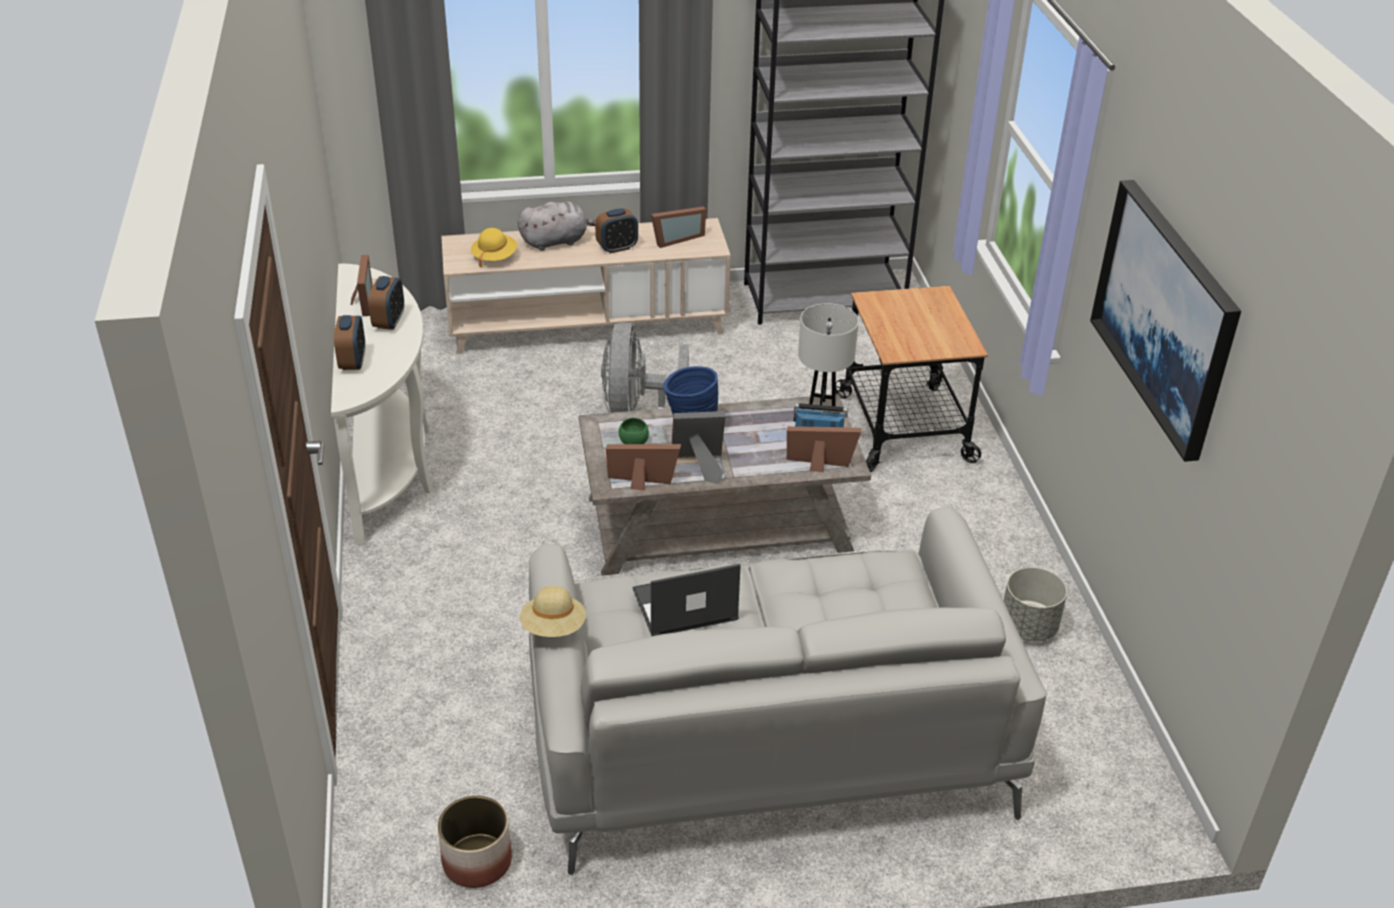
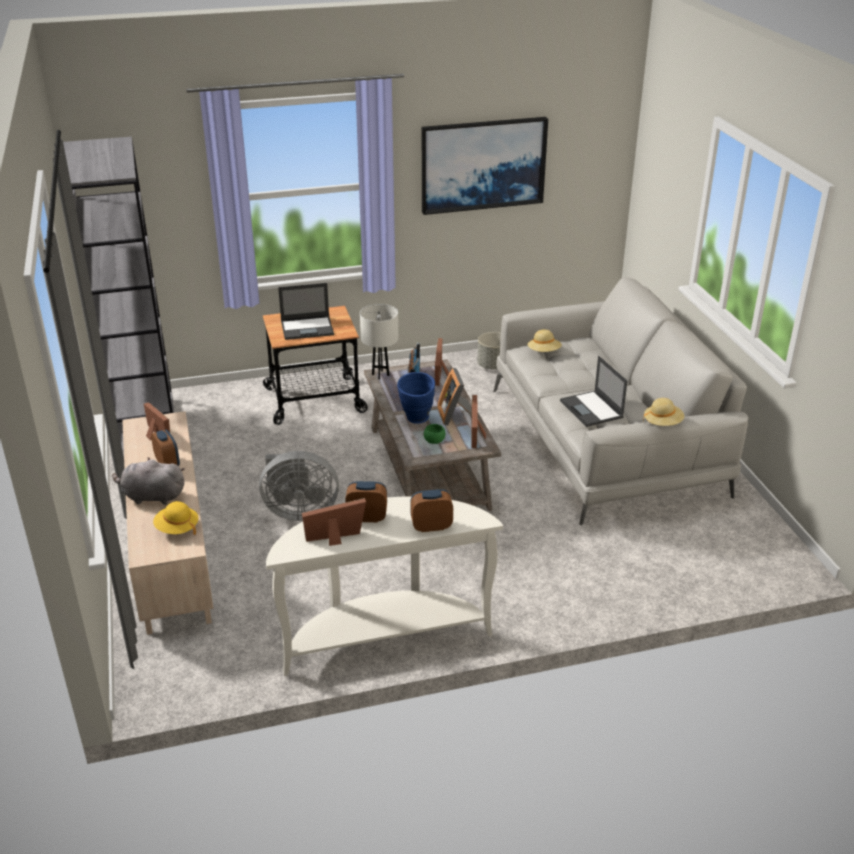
camera: 95 degrees left, 5 degrees down
planter [438,796,512,888] -> none
grey plush toy [517,202,596,251] -> grey plush toy turned 60 degrees counterclockwise [112,458,184,505]
none -> laptop [278,283,334,340]
none -> beige hat [527,329,562,352]

